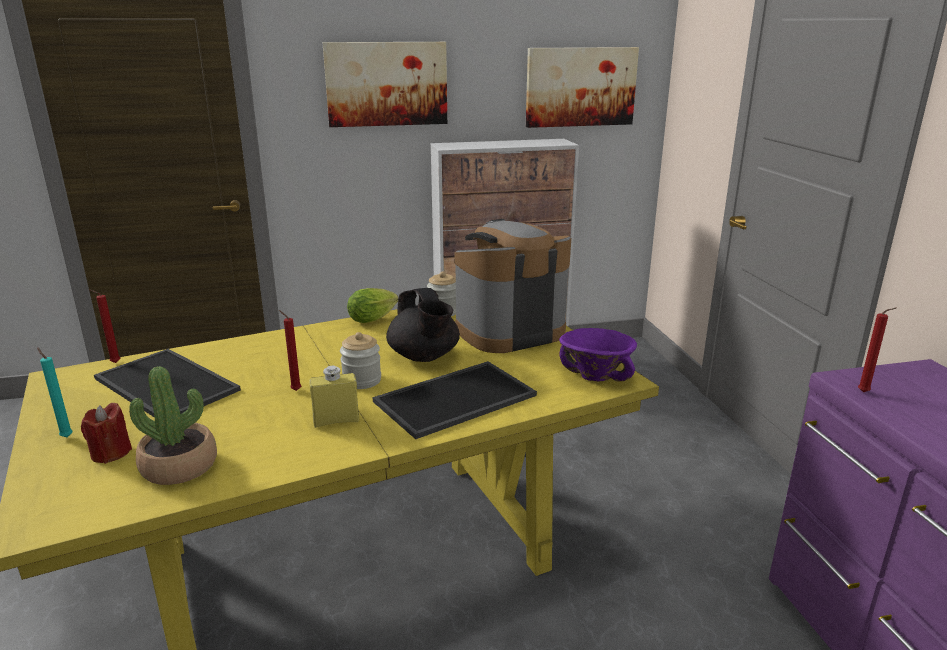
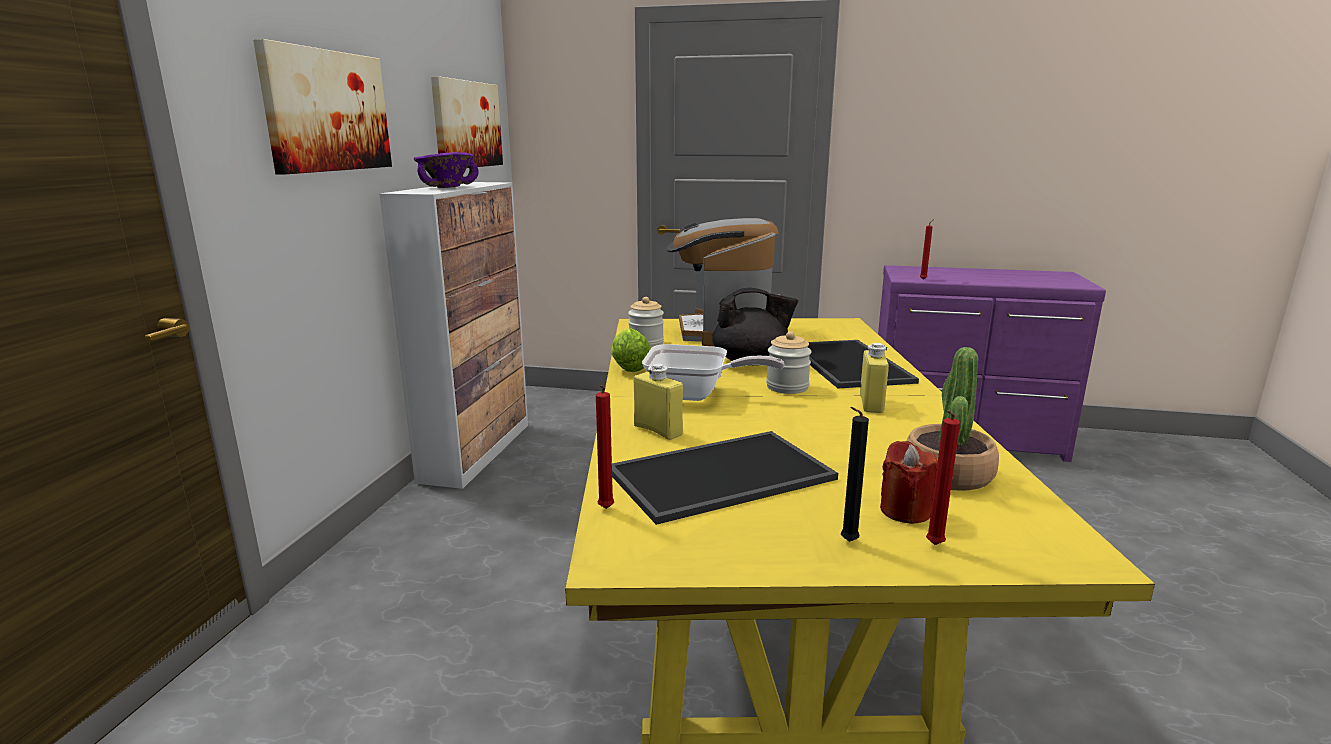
camera: 65 degrees left, 5 degrees down
turquoise candle [37,347,73,437] -> black candle [841,407,869,542]
red candle [279,310,301,391] -> red candle moved to [926,410,960,545]
purple bowl [559,328,637,382] -> purple bowl moved to [414,152,479,188]
none -> yellow bottle [634,363,683,440]
none -> frying pan [642,344,784,401]

